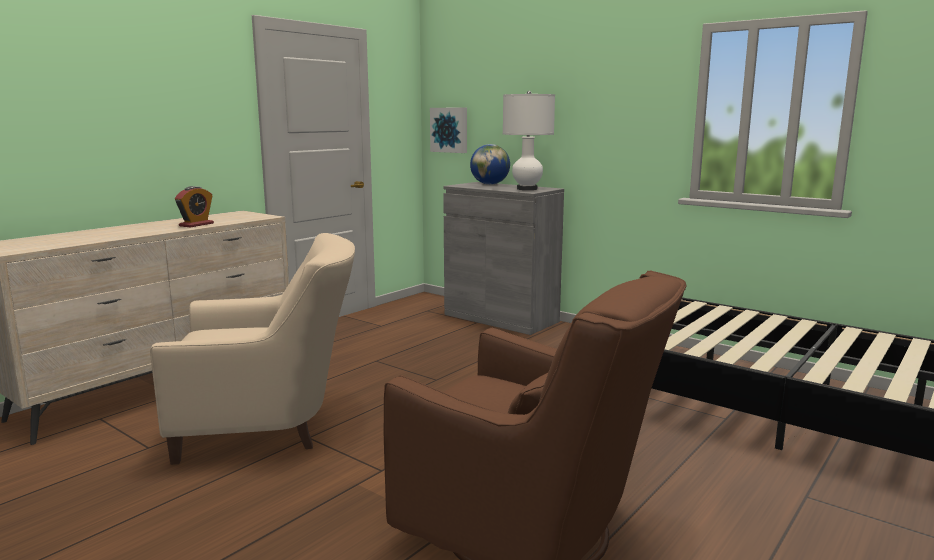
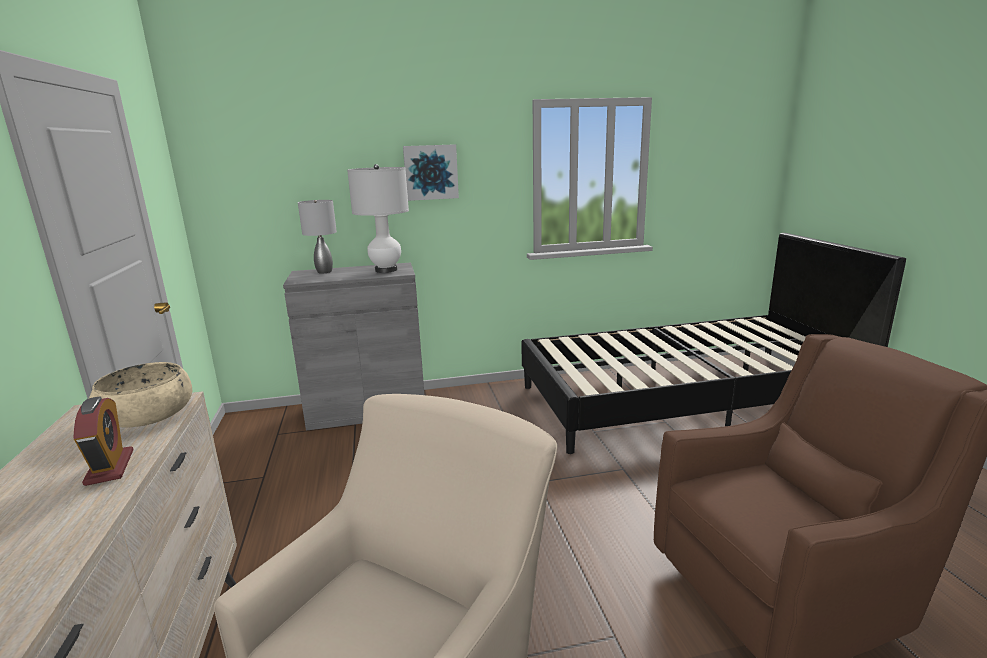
camera: 50 degrees left, 5 degrees up
picture [430,107,467,153] -> picture moved to [403,144,459,201]
globe [470,144,510,185] -> grey table lamp [298,200,337,273]
none -> beige bowl [89,362,192,428]

